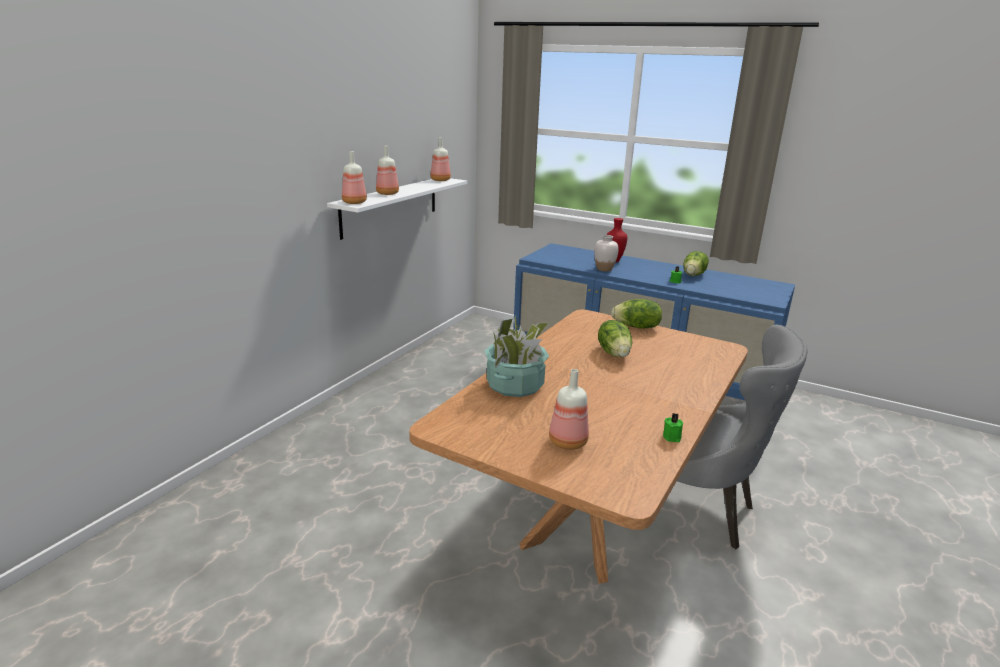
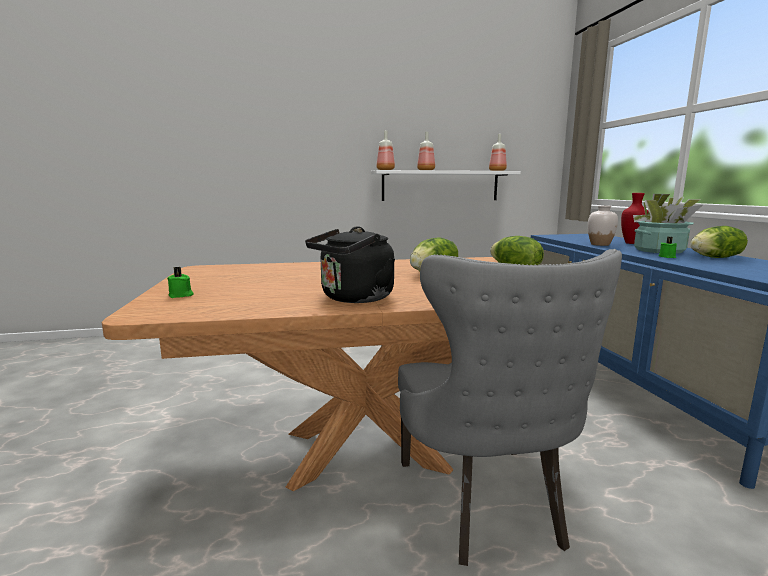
camera: 50 degrees right, 10 degrees down
potted plant [485,314,549,397] -> potted plant moved to [633,194,702,253]
bottle [549,369,589,450] -> none
green candle [663,413,683,442] -> green candle moved to [167,267,193,298]
none -> black kettle [305,226,395,303]

